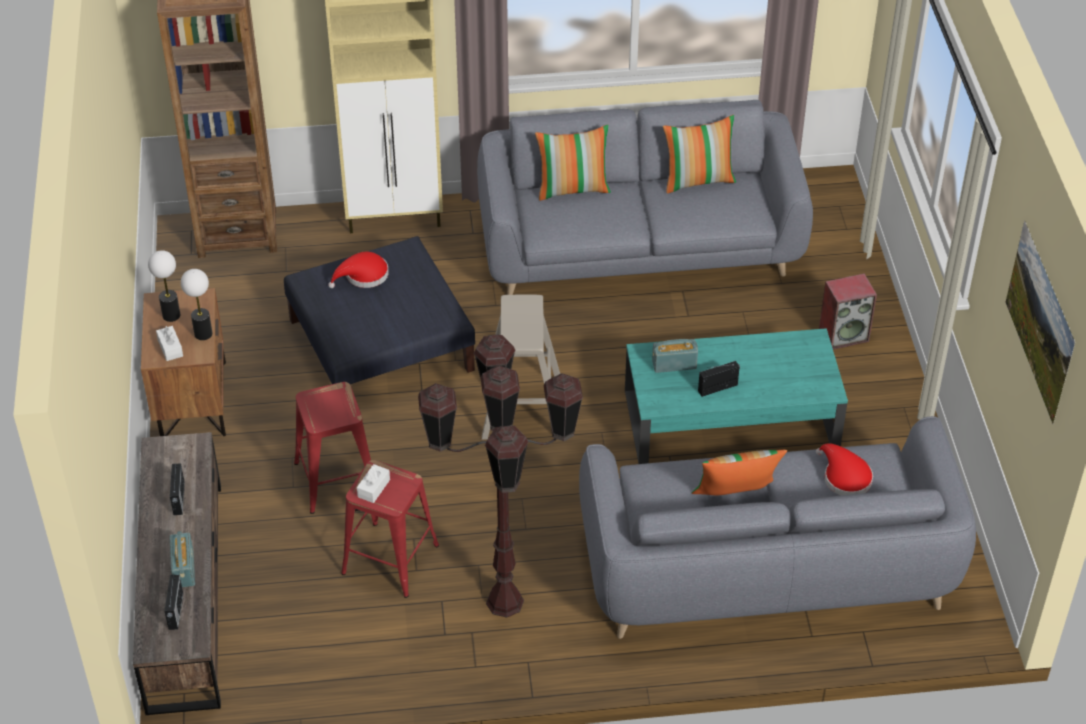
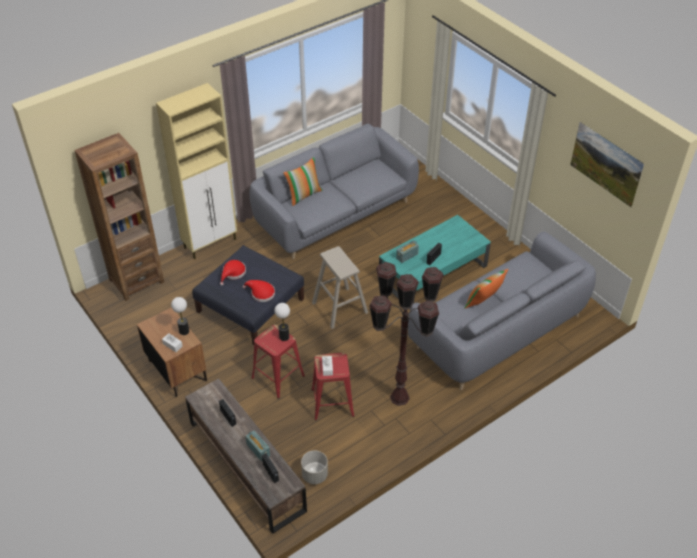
camera: 30 degrees left, 0 degrees up
table lamp [148,250,180,322] -> table lamp moved to [274,303,290,341]
pillow [663,115,736,194] -> none
red hat [816,443,873,495] -> red hat moved to [243,280,275,302]
speaker [819,273,877,350] -> none
none -> grey planter [301,451,328,484]

